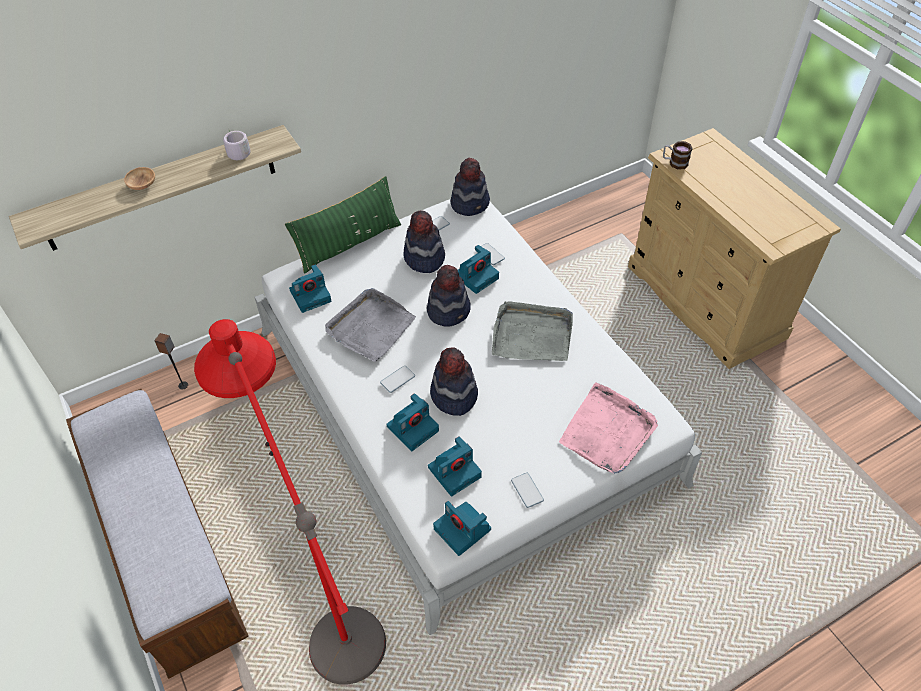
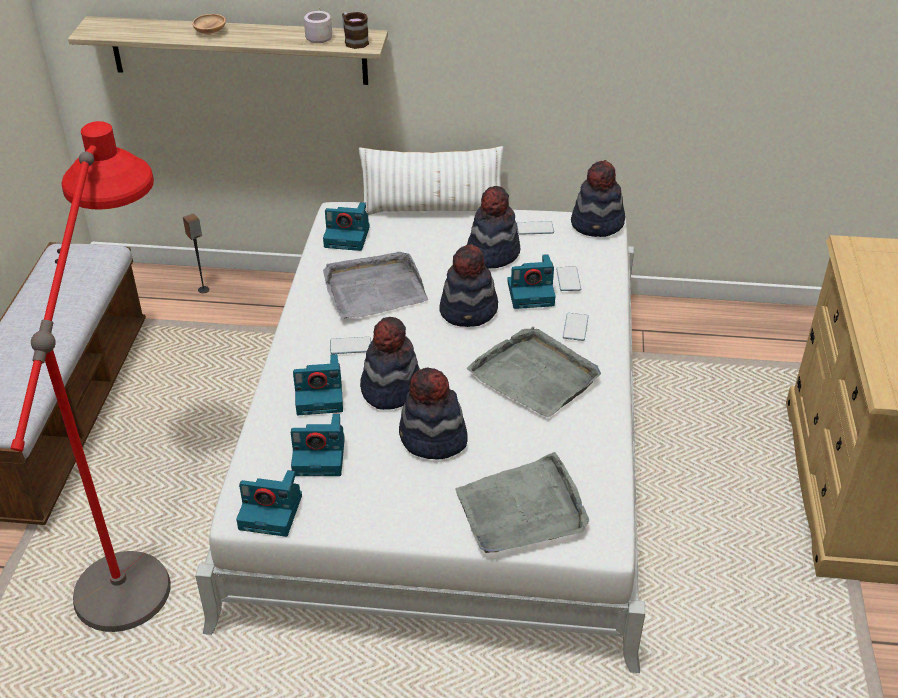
camera: 35 degrees right, 10 degrees down
green pillow [285,176,401,274] -> white pillow [359,146,503,215]
camera [433,501,491,556] -> camera turned 75 degrees counterclockwise [236,470,302,537]
phone [511,473,544,508] -> phone moved to [563,313,589,341]
pink tray [559,382,658,474] -> grey tray [455,452,589,553]
mug [663,141,693,170] -> mug moved to [342,12,369,49]
none -> hat [399,367,468,459]

